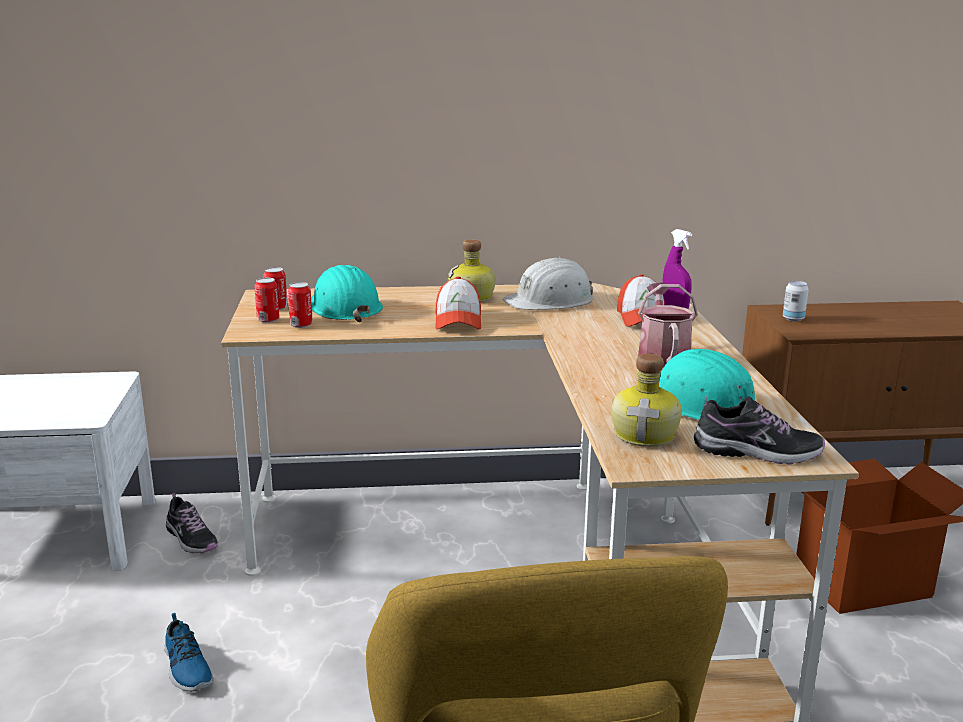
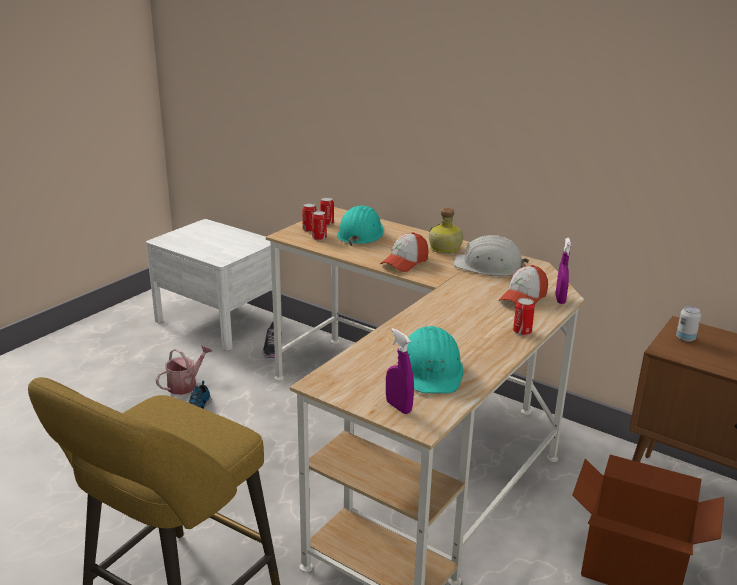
camera: 40 degrees right, 5 degrees up
bottle [611,354,682,447] -> none
watering can [638,282,698,368] -> watering can moved to [156,345,212,395]
shoe [694,395,825,464] -> purple spray bottle [386,328,414,414]
none -> can [513,298,535,336]

